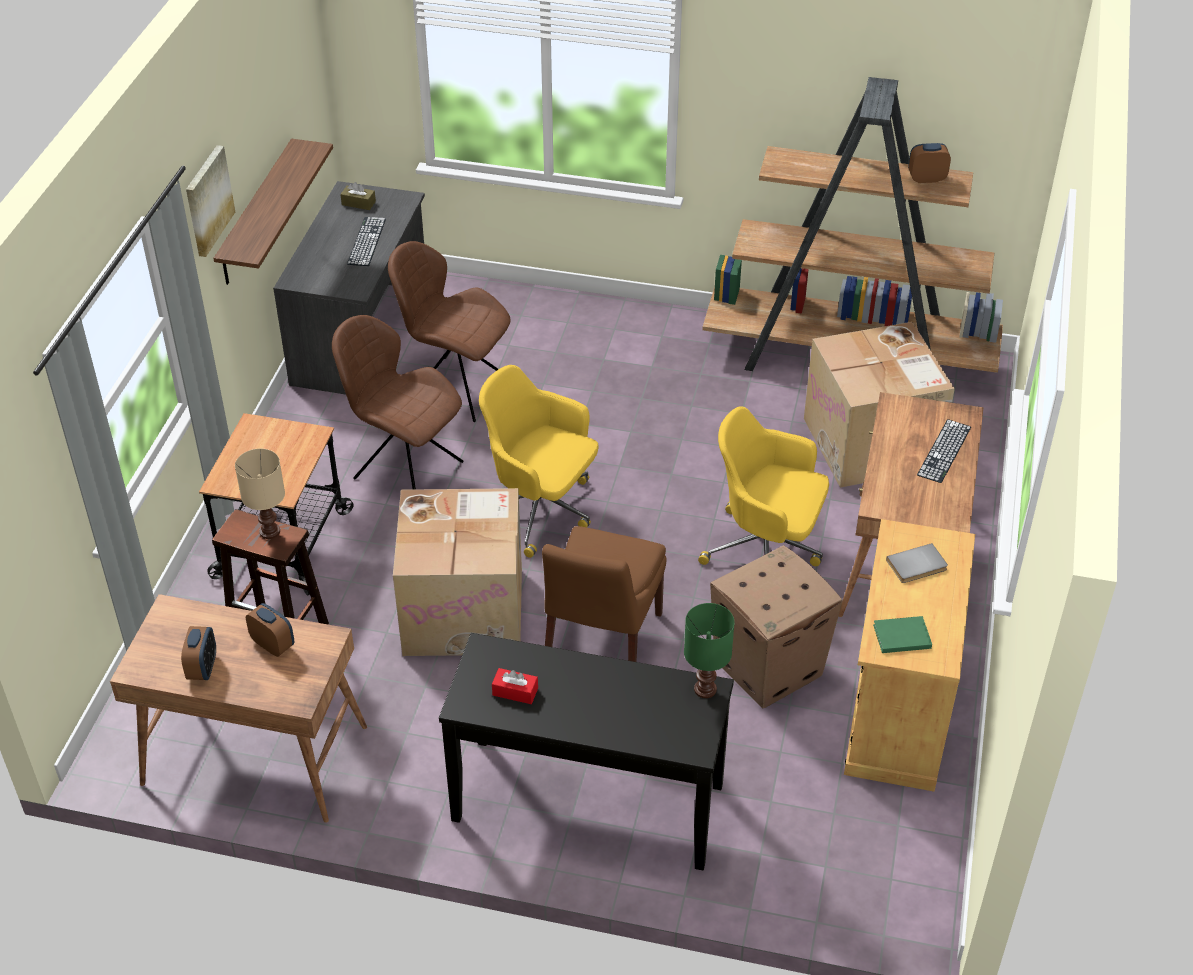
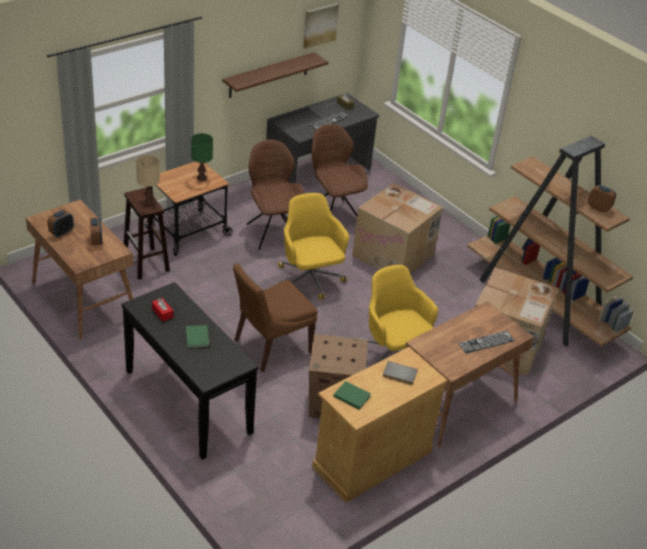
camera: 35 degrees right, 5 degrees down
picture [186,145,235,257] -> picture moved to [303,3,339,49]
cardboard box [393,488,522,656] -> cardboard box moved to [352,183,443,274]
green table lamp [684,603,735,698] -> green table lamp moved to [191,133,213,181]
none -> green book [186,325,209,348]

